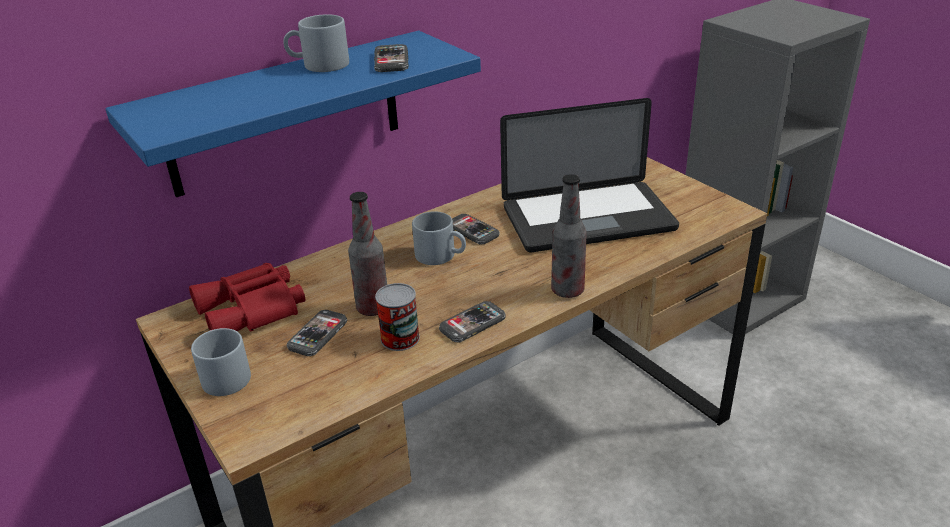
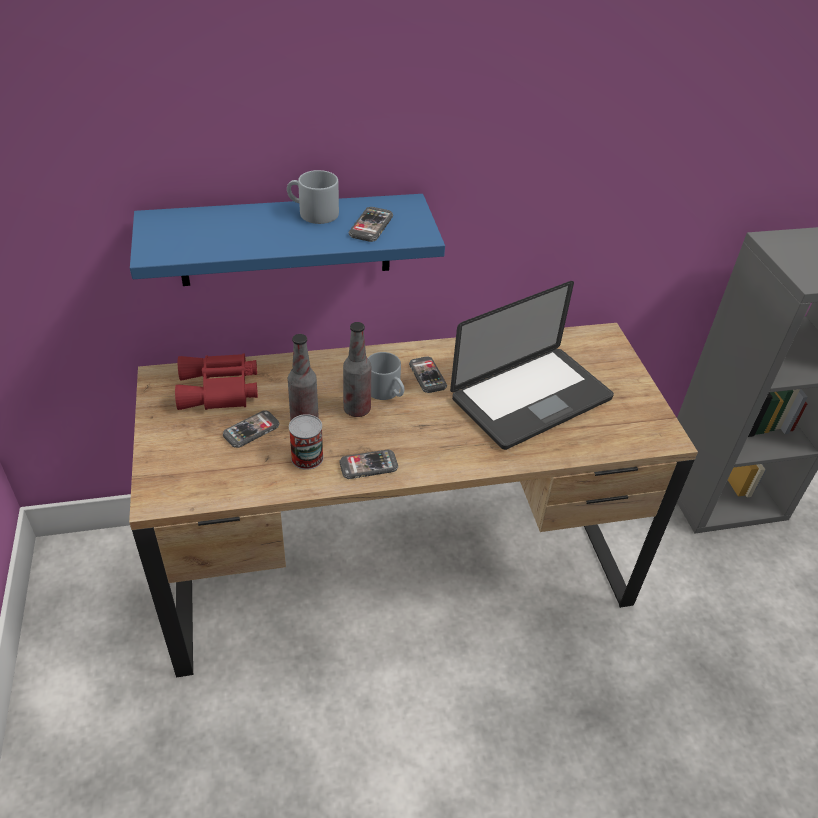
camera: 20 degrees right, 10 degrees up
grey mug [191,328,251,396] -> none
laptop [500,98,679,252] -> laptop turned 45 degrees counterclockwise [450,281,614,450]
bottle [551,174,587,298] -> bottle moved to [343,322,371,417]

